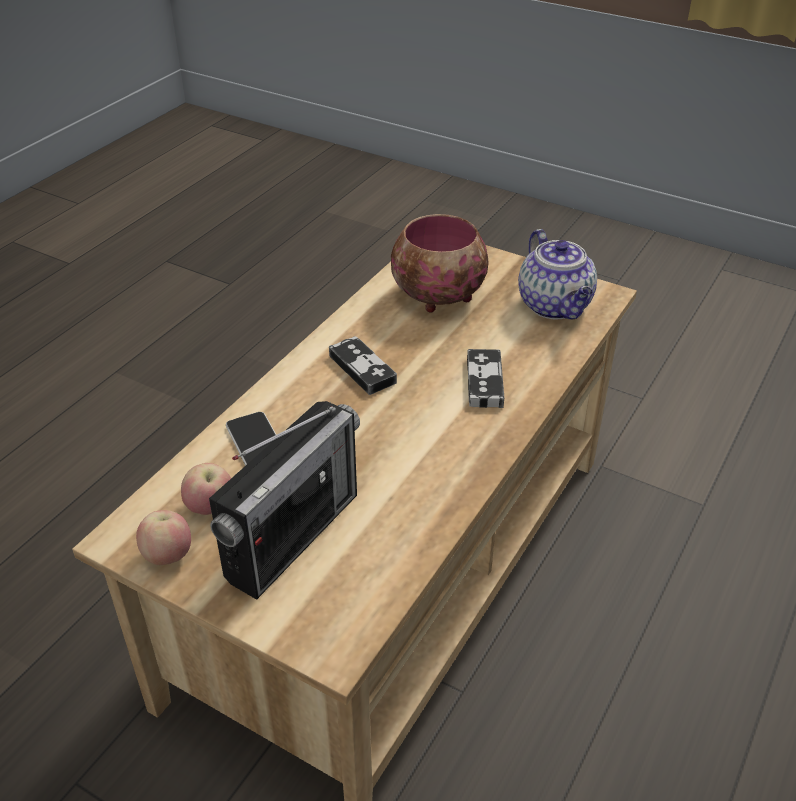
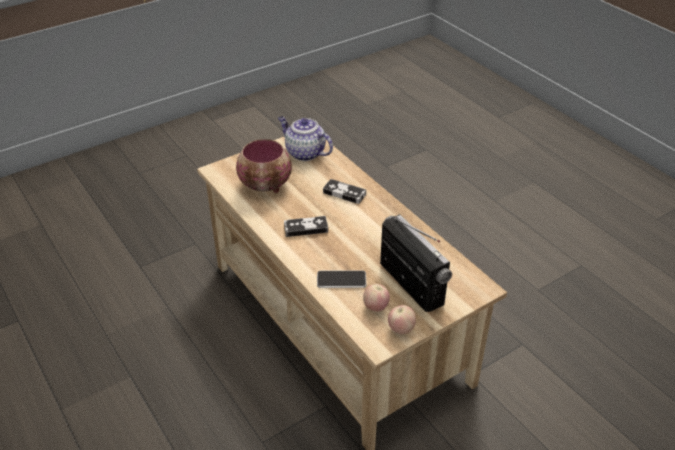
camera: 65 degrees left, 0 degrees up
teapot [518,229,597,319] -> teapot turned 150 degrees counterclockwise [278,116,333,161]

